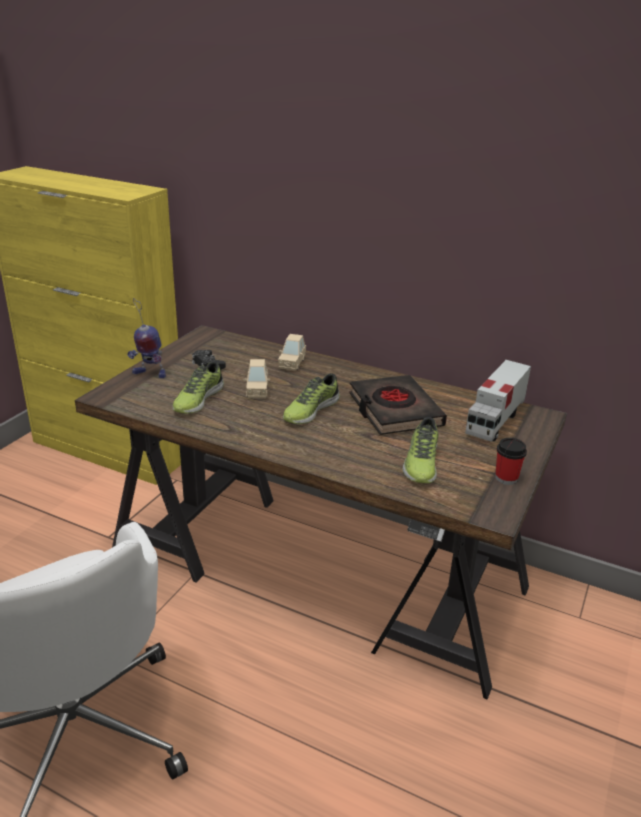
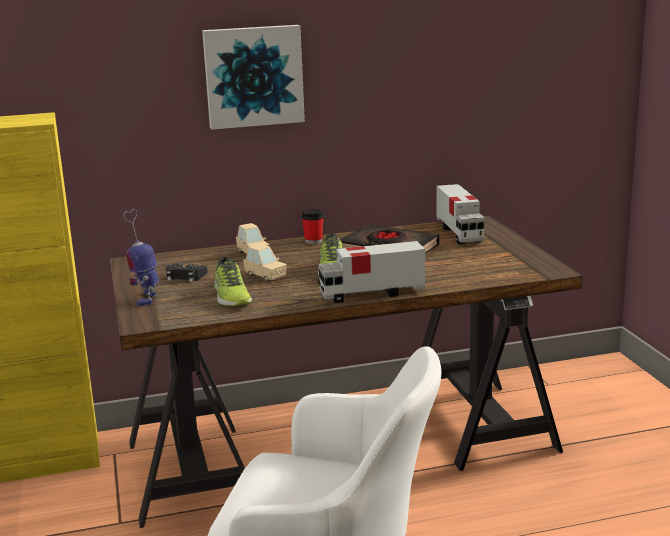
camera: 40 degrees left, 10 degrees down
toy robot [127,298,166,378] -> toy robot turned 120 degrees clockwise [123,209,159,306]
shoe [403,417,438,483] -> none
cup [495,438,527,485] -> cup moved to [302,209,324,244]
none -> picture [202,25,305,130]
none -> toy truck [317,241,426,303]

